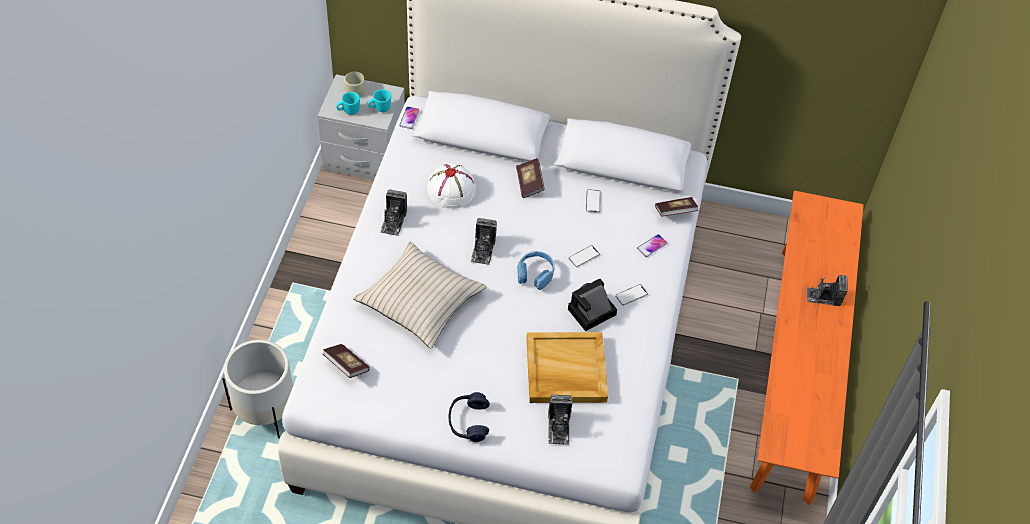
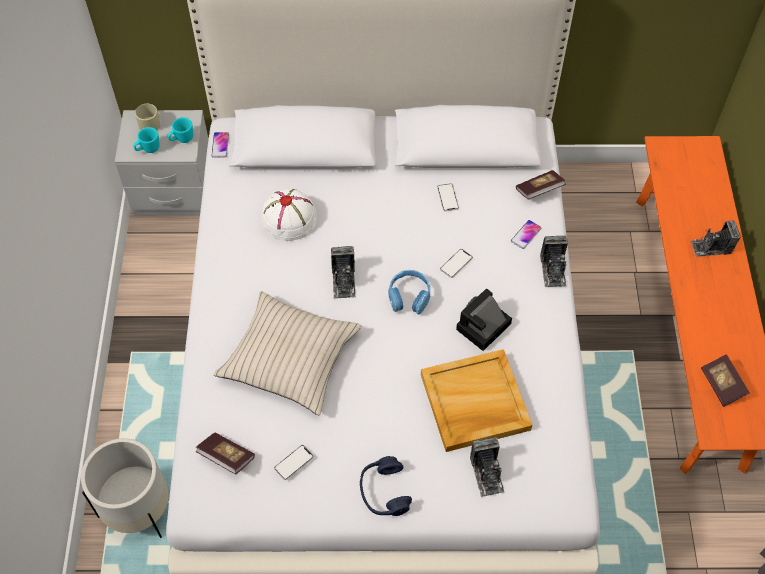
camera: 10 degrees left, 5 degrees up
camera [380,189,407,236] -> camera moved to [540,236,568,287]
book [516,158,545,198] -> book moved to [701,354,750,407]
phone [615,284,648,306] -> phone moved to [274,445,314,480]

